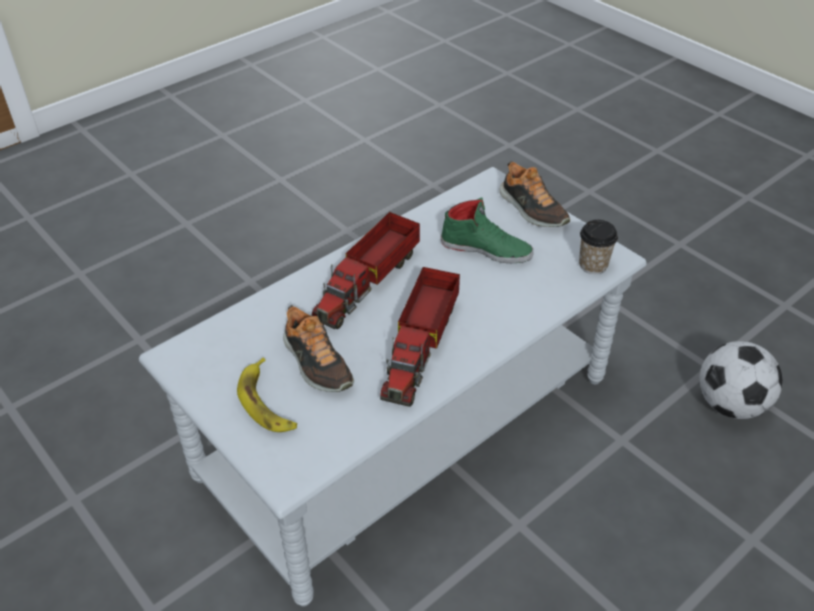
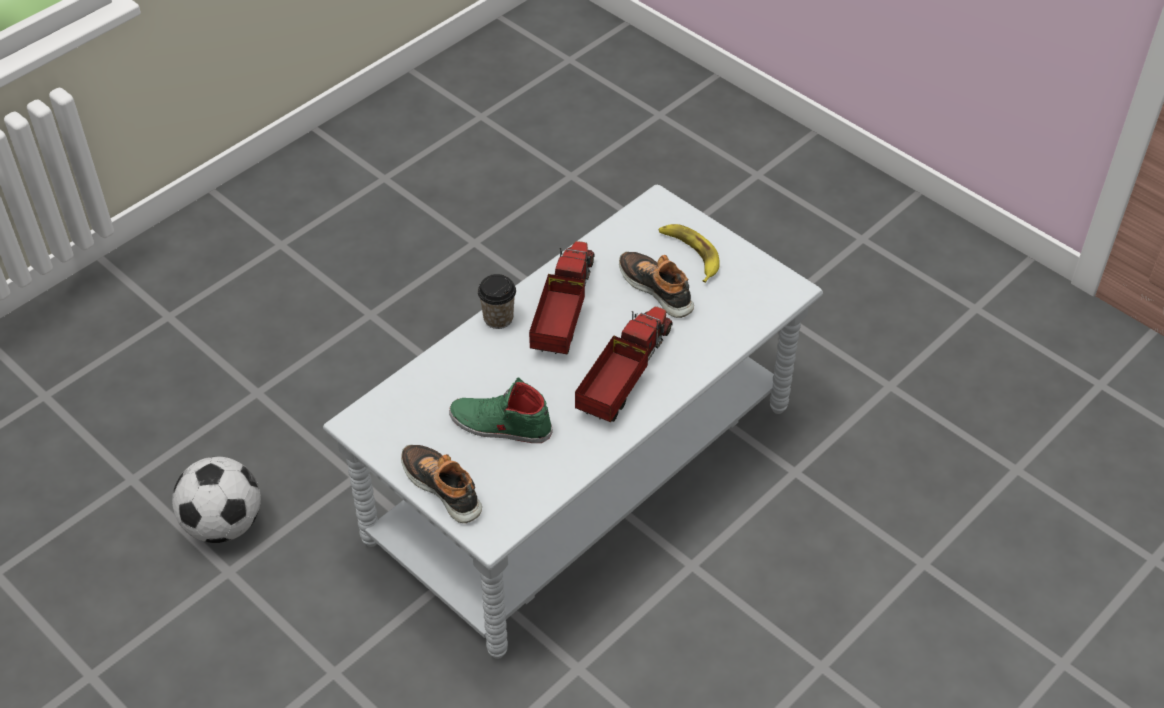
camera: 175 degrees right, 5 degrees up
cup [579,220,618,274] -> cup moved to [478,274,516,329]

